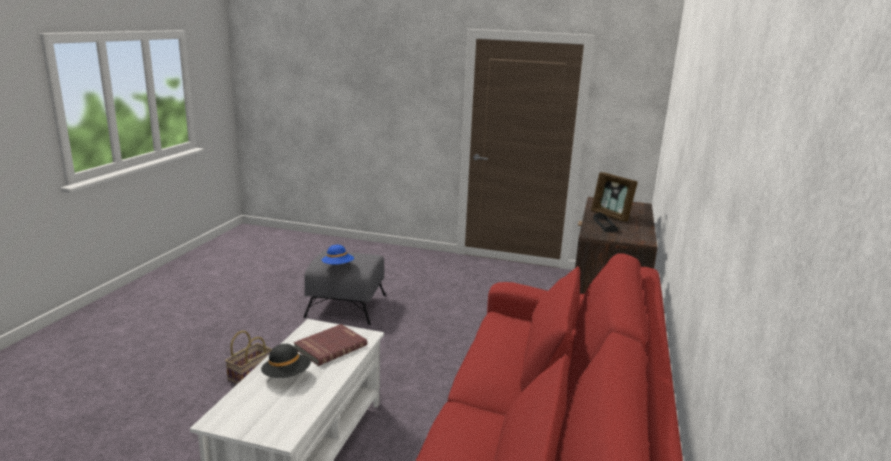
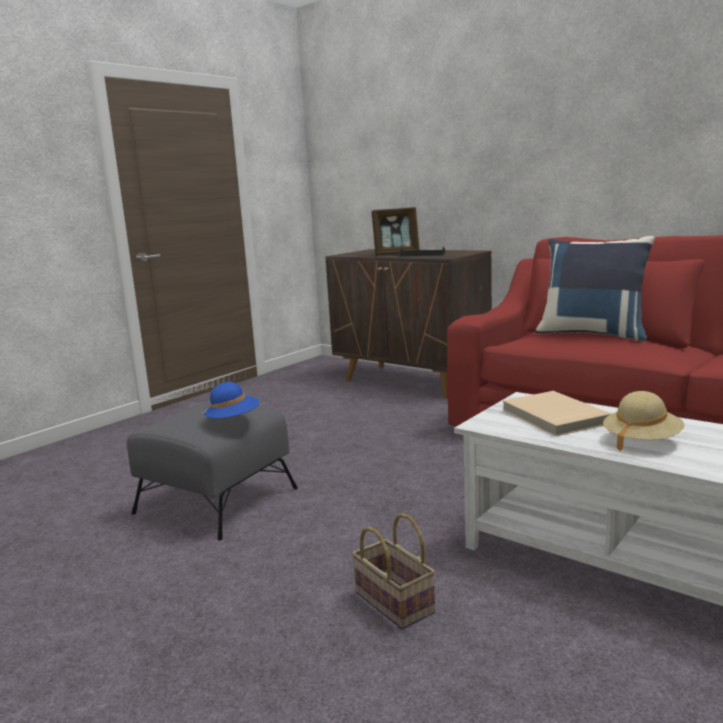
camera: 65 degrees left, 5 degrees down
black hat [261,344,311,378] -> beige hat [603,391,684,451]
red book [293,324,367,366] -> beige book [503,391,611,436]
none -> blue pillow [535,236,655,341]

